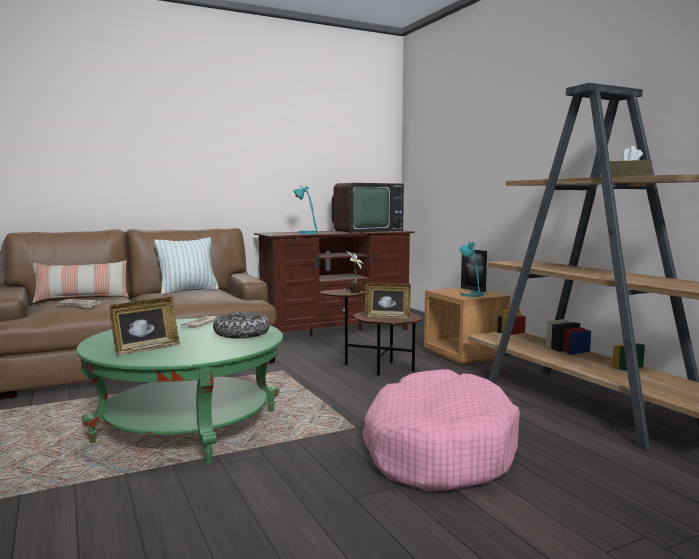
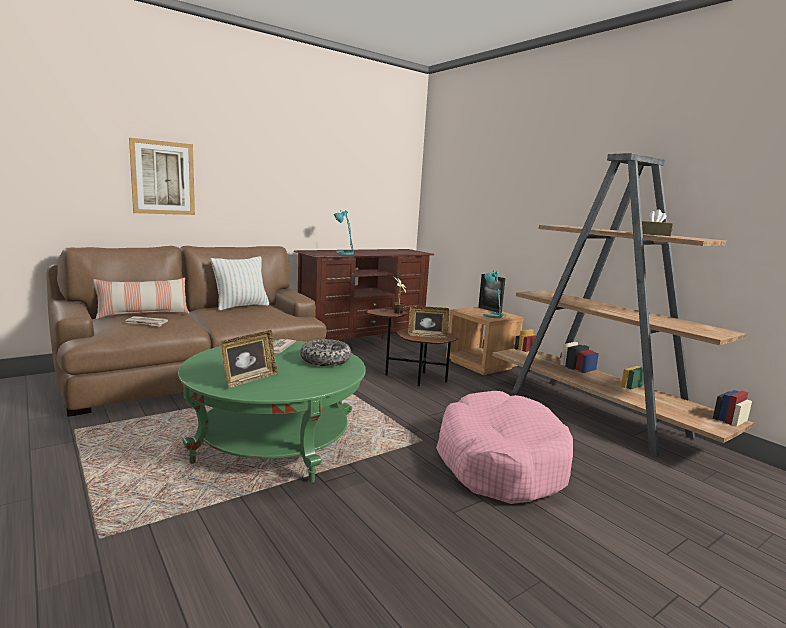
camera: 10 degrees left, 5 degrees up
television [332,183,404,233] -> none
none -> picture [129,138,195,215]

